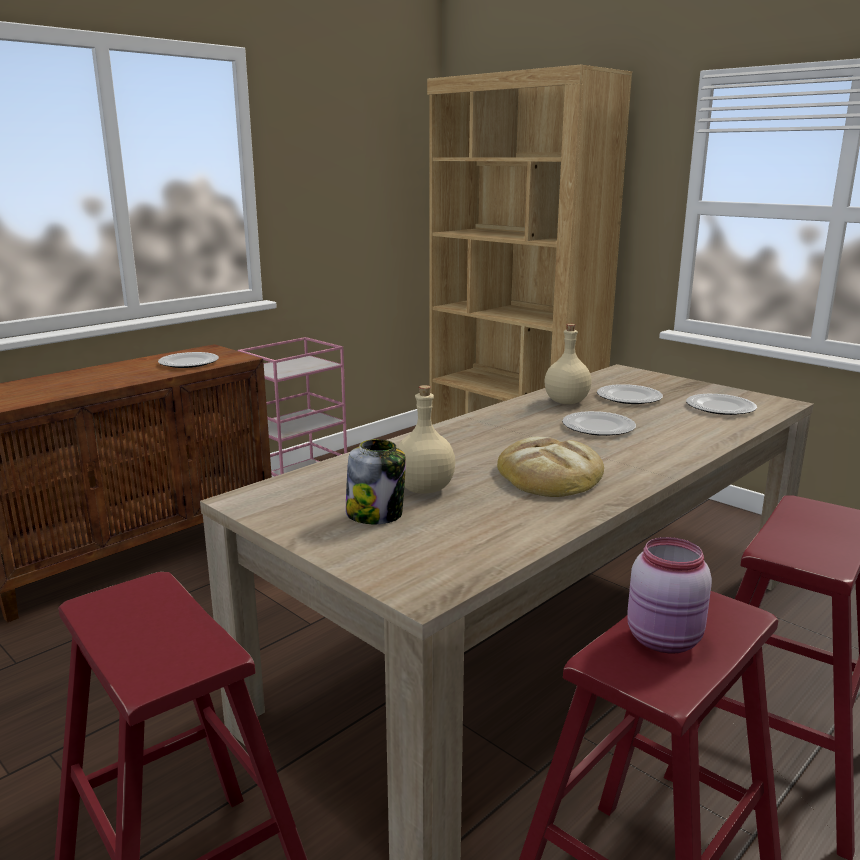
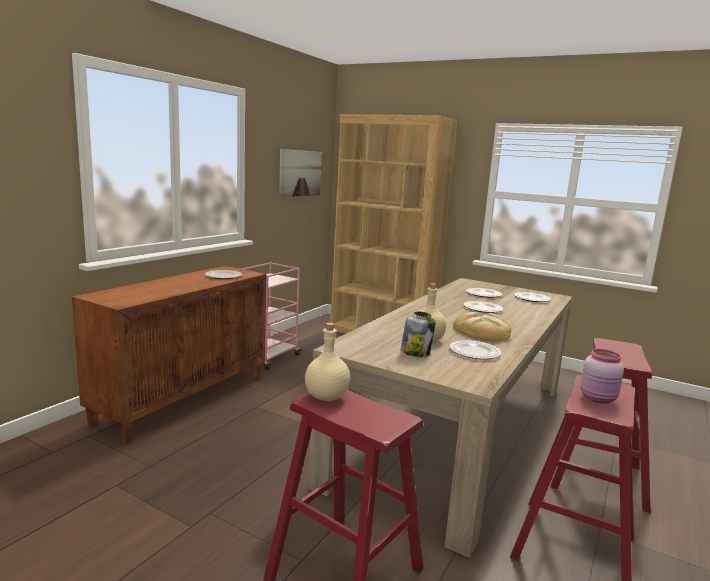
camera: 15 degrees left, 5 degrees down
beige bottle [545,324,591,404] -> beige bottle moved to [305,323,350,401]
none -> picture [279,149,322,197]
none -> plate [450,340,501,359]

